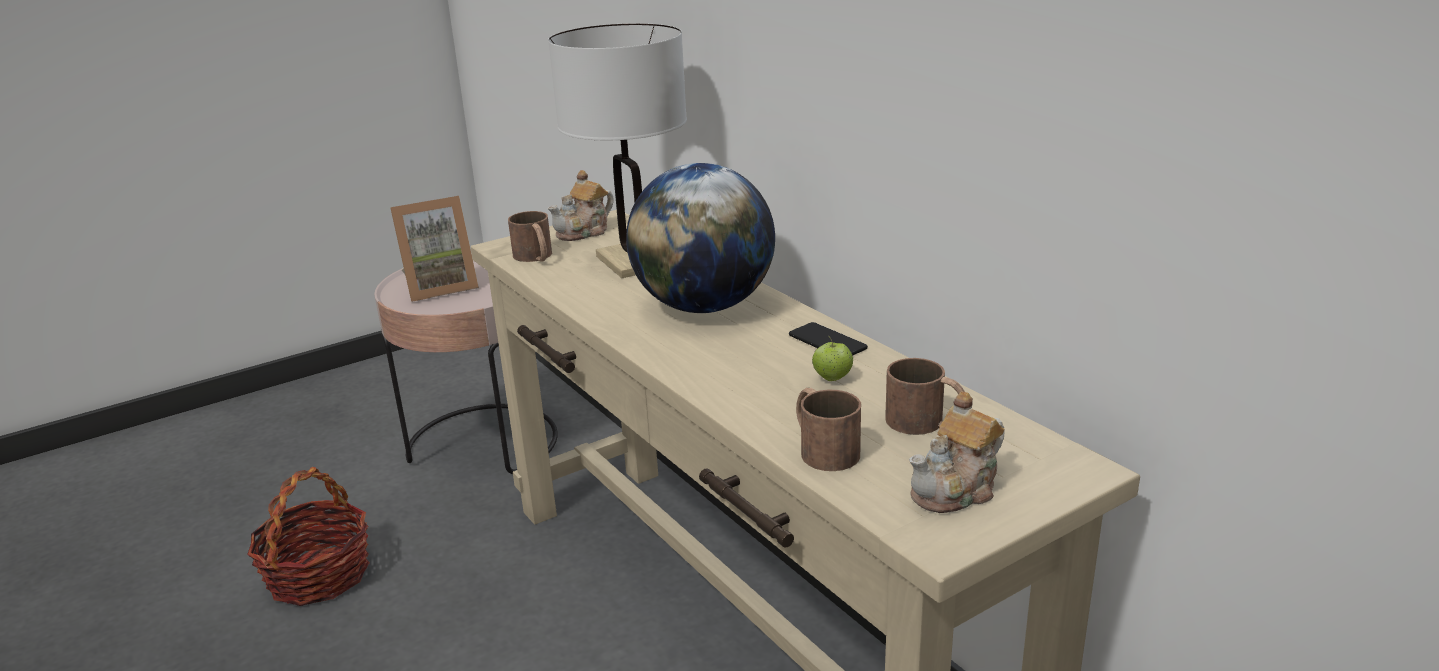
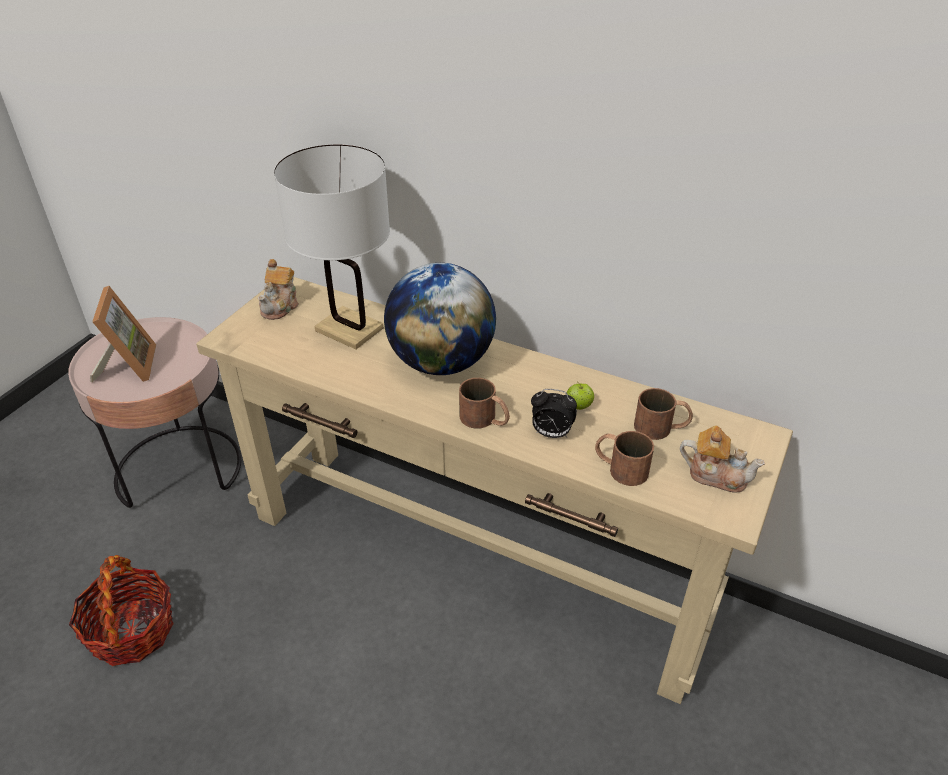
camera: 30 degrees left, 15 degrees up
picture frame [390,196,479,302] -> picture frame turned 45 degrees counterclockwise [90,286,156,382]
brown mug [508,211,552,262] -> brown mug moved to [459,378,510,429]
phone [789,322,868,356] -> none
teapot [909,391,1005,513] -> teapot turned 90 degrees counterclockwise [680,426,765,493]
none -> alarm clock [531,389,577,438]

